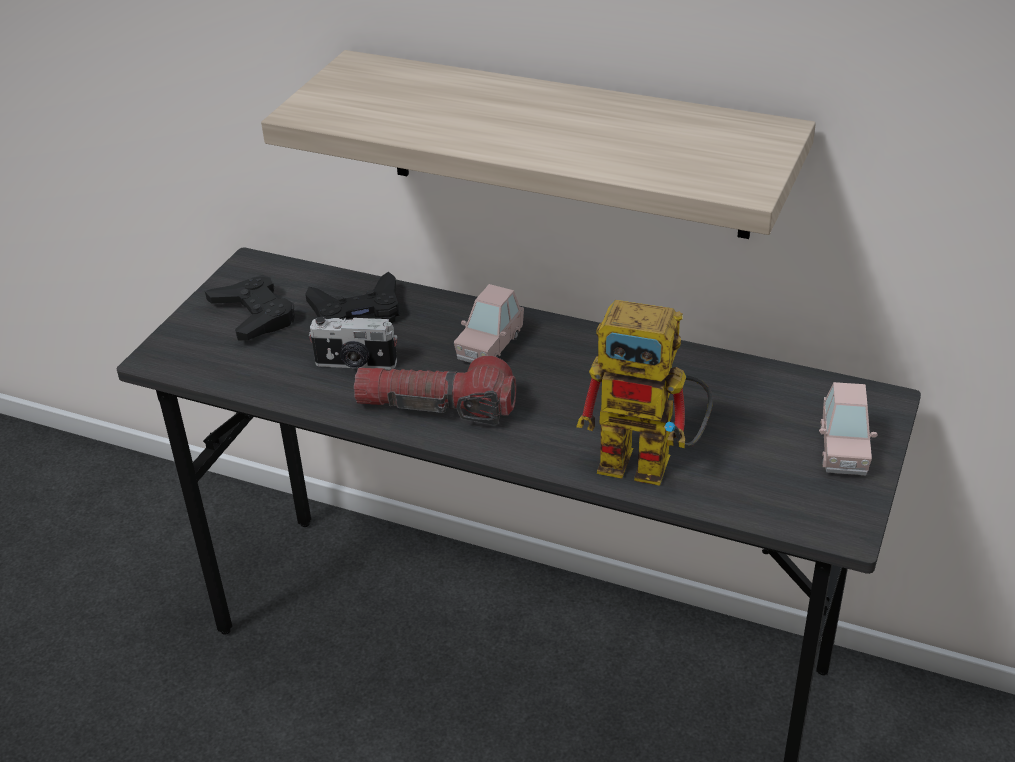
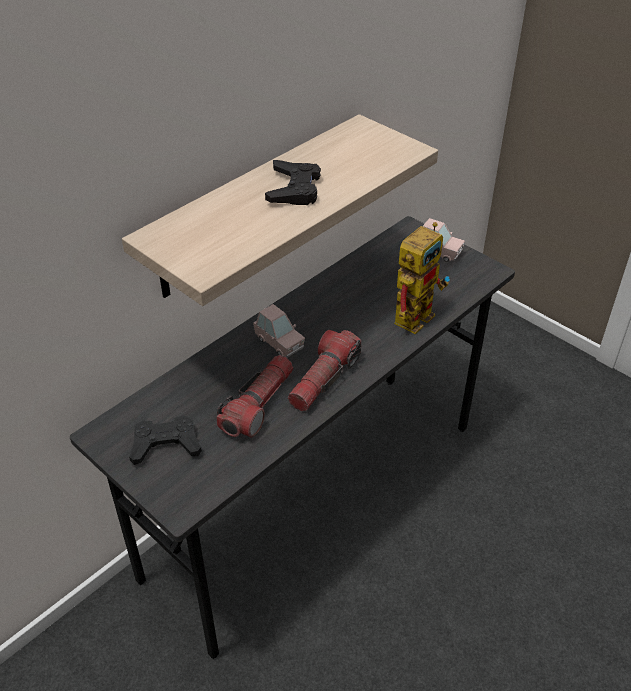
camera: 70 degrees left, 5 degrees up
black game controller [305,271,399,323] -> black game controller moved to [265,160,321,205]
camera [309,317,397,370] -> flashlight [216,355,293,437]

